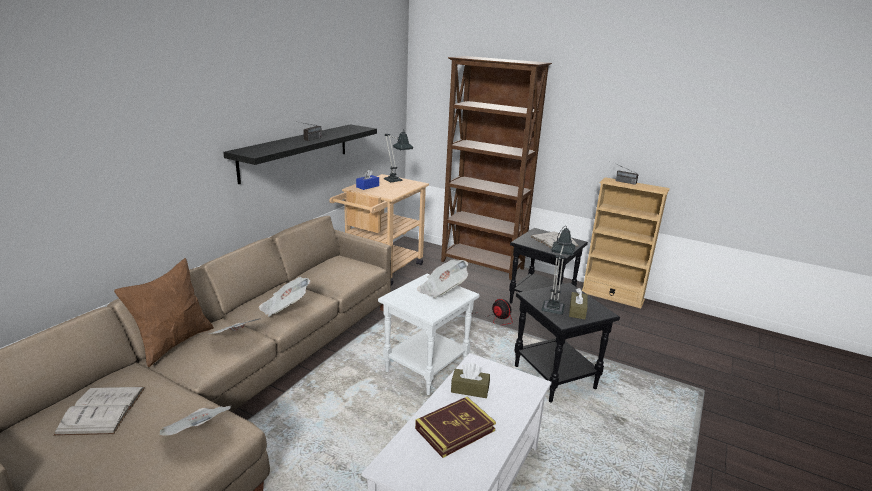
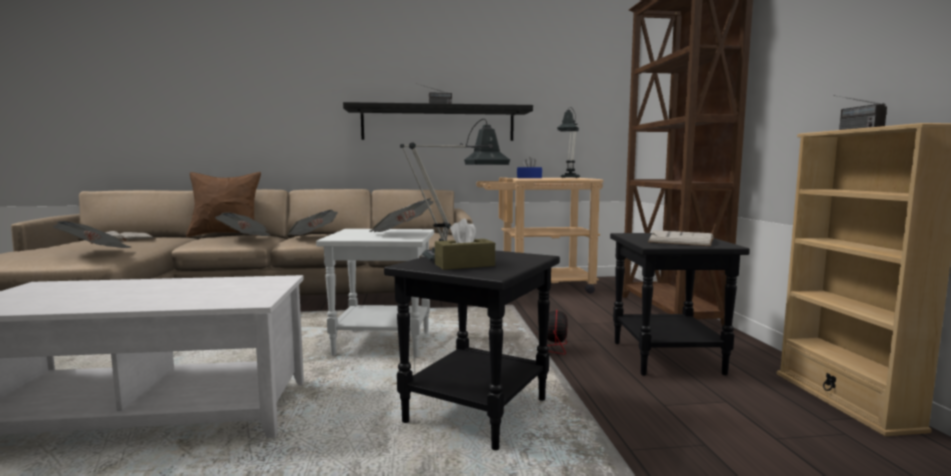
camera: 55 degrees right, 15 degrees down
book [415,397,496,458] -> none
brown tissue box [451,363,490,398] -> none

